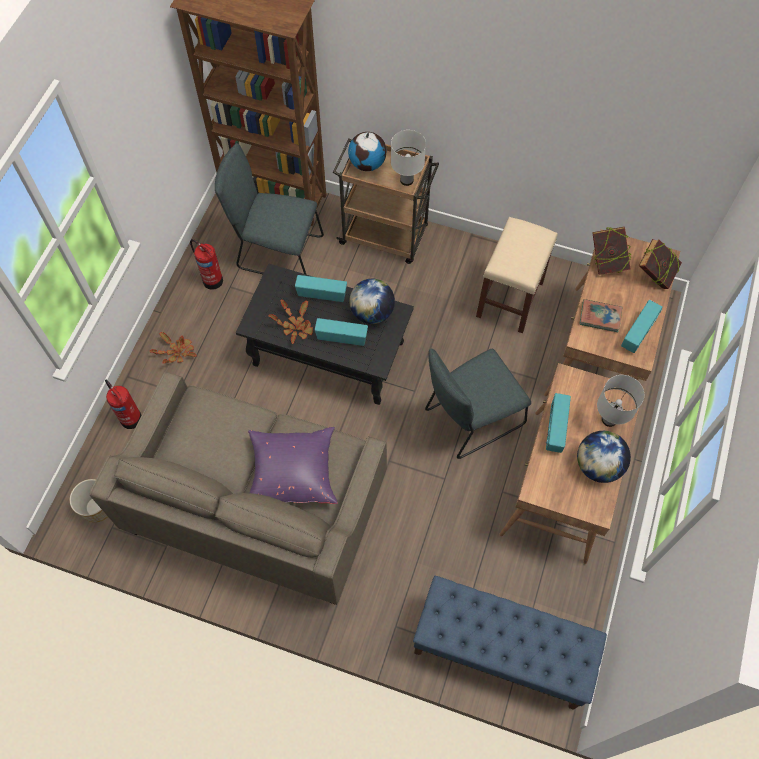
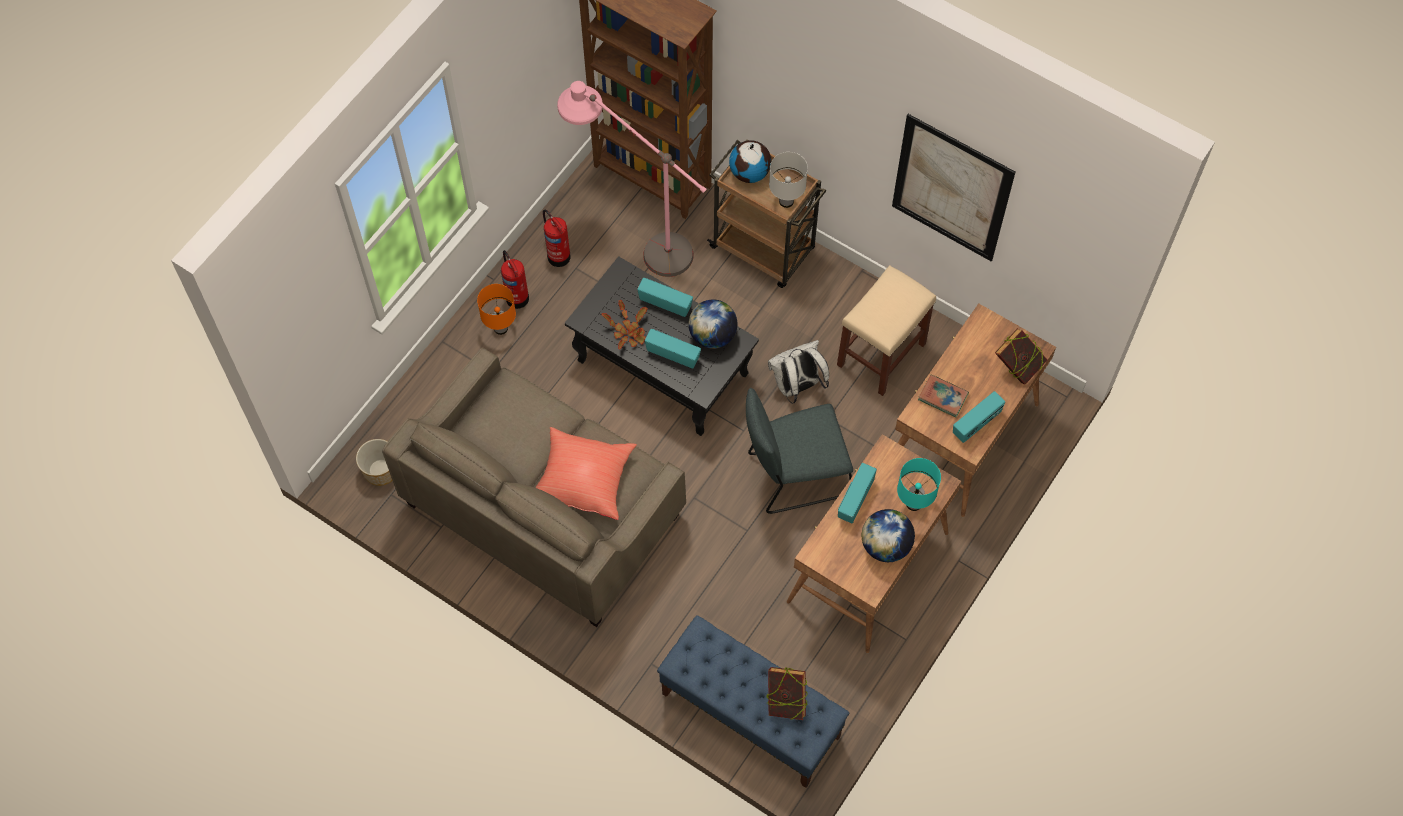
camera: 15 degrees right, 0 degrees up
fire extinguisher [105,380,142,429] -> fire extinguisher moved to [501,250,529,309]
potted plant [150,332,197,364] -> orange table lamp [477,284,516,335]
grey chair [215,143,324,275] -> pink floor lamp [557,81,706,277]
purple pillow [248,427,338,504] -> red pillow [535,427,637,520]
book [593,227,631,275] -> book moved to [767,667,808,720]
white table lamp [597,375,644,427] -> turquoise table lamp [897,458,941,511]
none -> white backpack [768,340,829,404]
none -> picture [892,114,1015,262]

